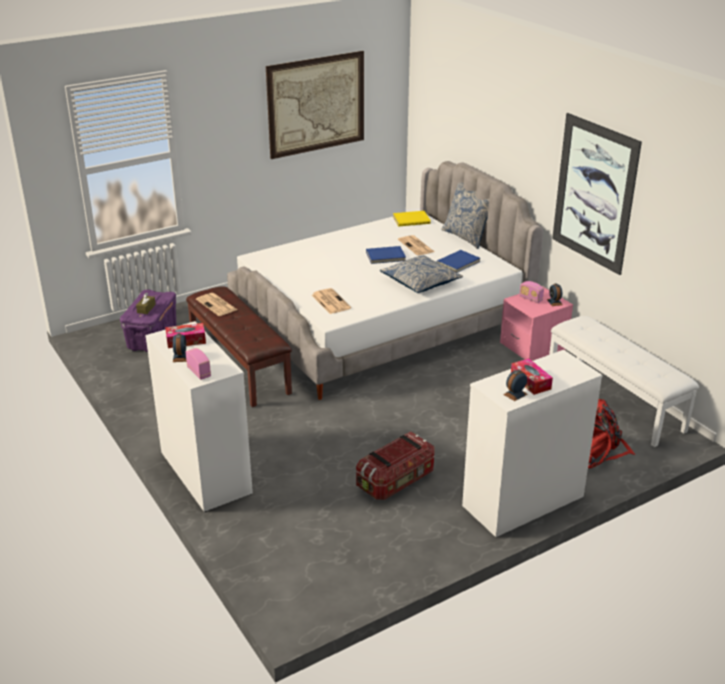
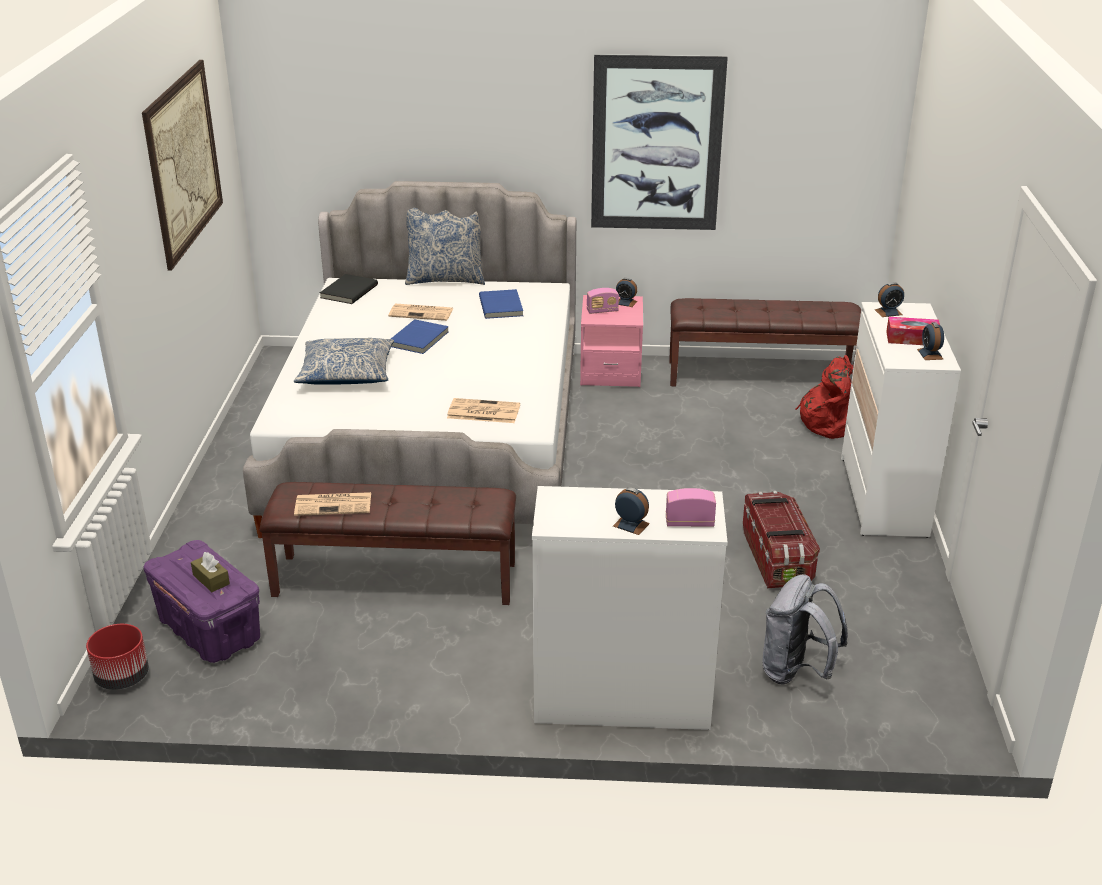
camera: 55 degrees left, 0 degrees up
tissue box [165,323,206,348] -> none
pillow [380,255,463,293] -> pillow moved to [294,338,394,385]
yellow book [393,211,431,227] -> black book [320,274,378,304]
white bench [549,316,699,447] -> brown bench [669,298,861,386]
none -> red planter [86,624,149,690]
none -> grey backpack [763,574,848,685]
none -> alarm clock [875,282,904,317]

